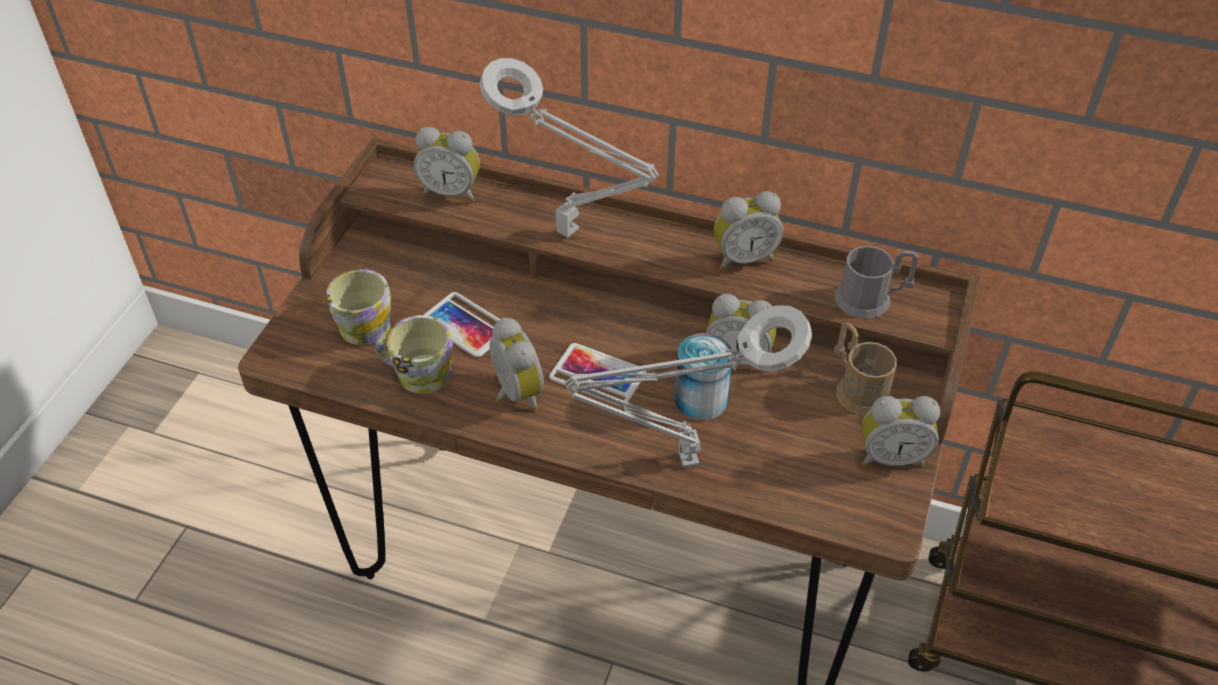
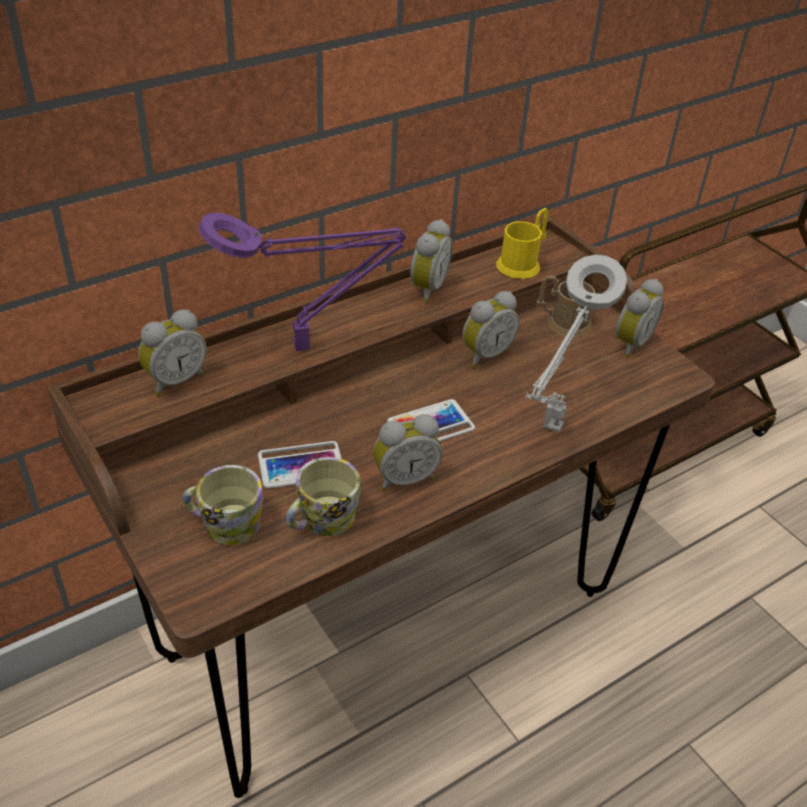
camera: 55 degrees left, 5 degrees down
grey table lamp [480,58,659,238] -> purple table lamp [198,213,406,351]
alarm clock [489,317,544,411] -> alarm clock turned 150 degrees clockwise [373,414,442,491]
can [675,333,732,421] -> none
grey mug [834,246,918,319] -> yellow mug [496,208,549,279]

